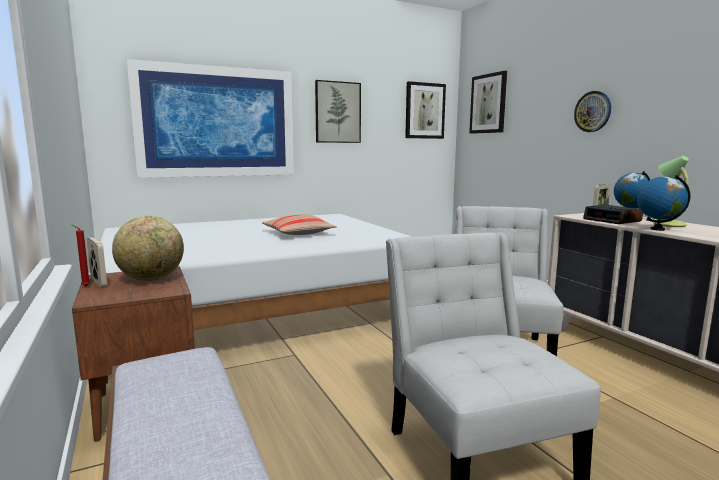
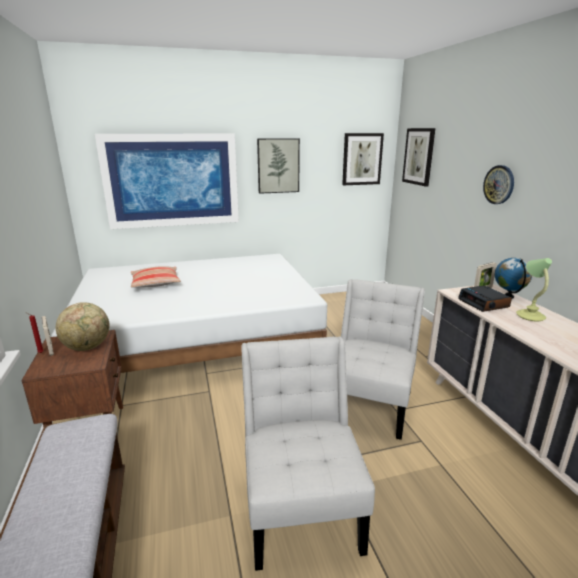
camera: 10 degrees right, 10 degrees up
pillow [262,215,337,235] -> pillow moved to [131,266,181,288]
globe [637,175,691,231] -> none

